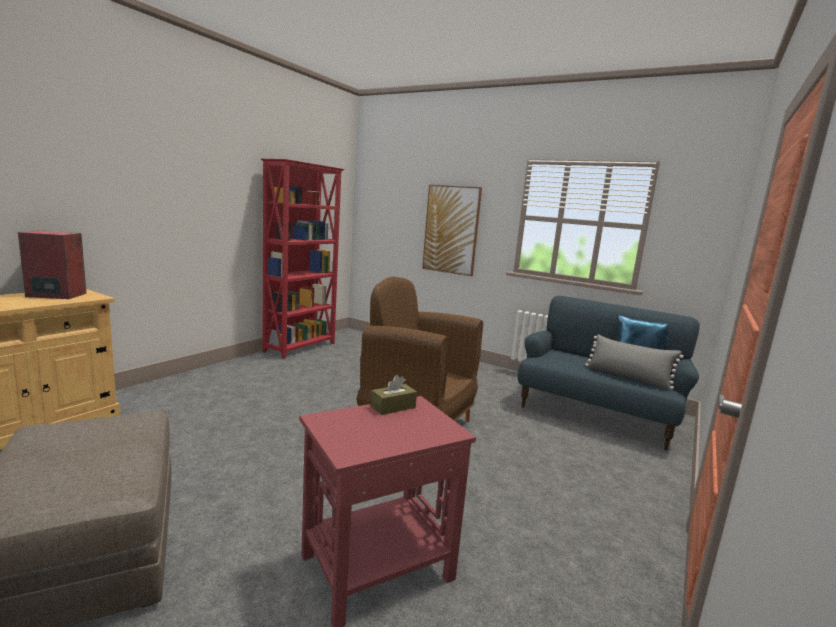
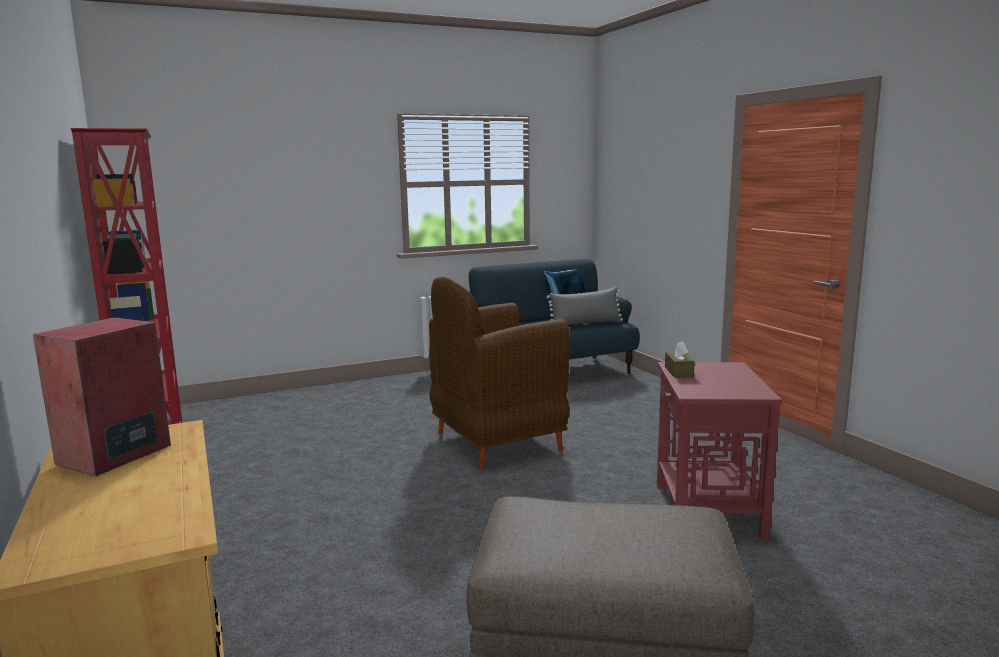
camera: 55 degrees left, 0 degrees up
picture [422,185,482,276] -> none

